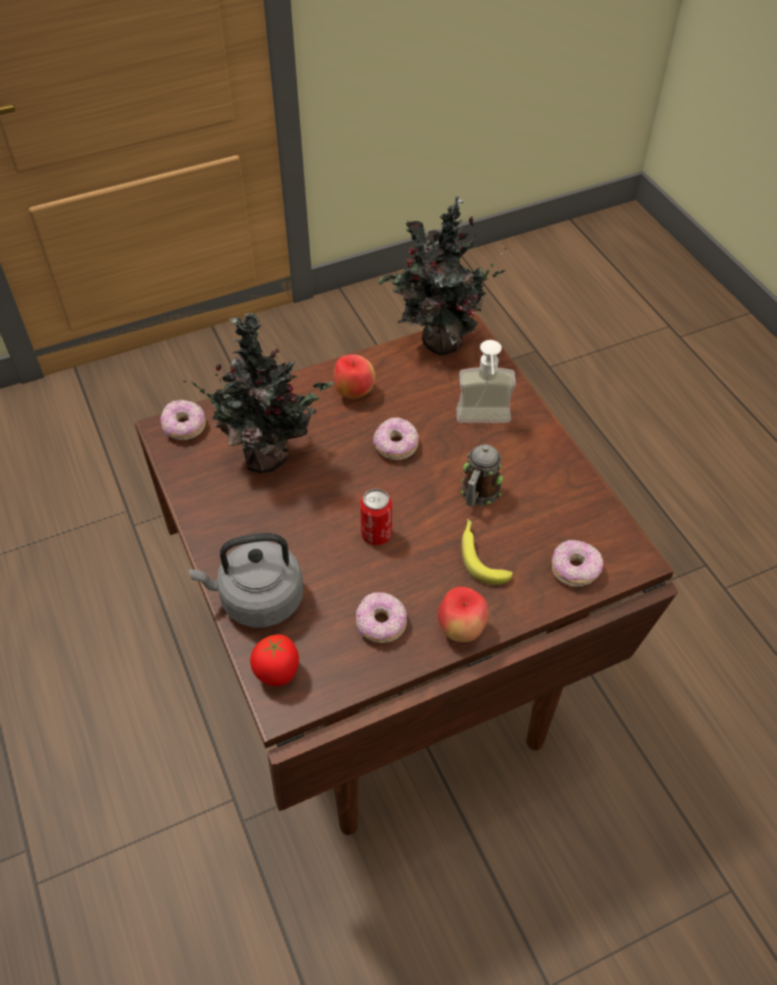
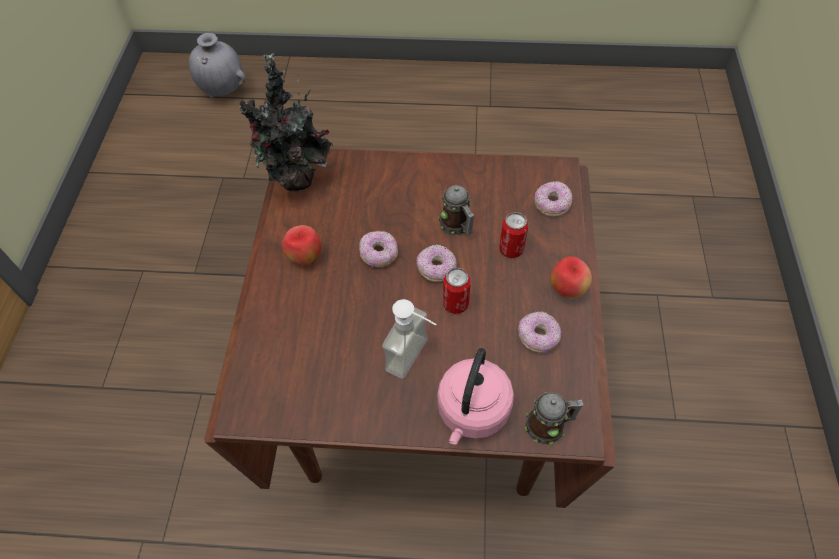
camera: 60 degrees left, 5 degrees up
donut [160,400,206,440] -> donut moved to [417,244,457,282]
potted plant [184,313,333,473] -> none
grey kettle [189,533,303,628] -> pink kettle [437,348,514,444]
tomato [250,634,299,686] -> mug [525,392,584,445]
soap dispenser [456,340,516,423] -> soap dispenser moved to [382,299,436,379]
banana [461,519,513,585] -> can [499,212,528,258]
none -> grey vase [189,33,246,98]

